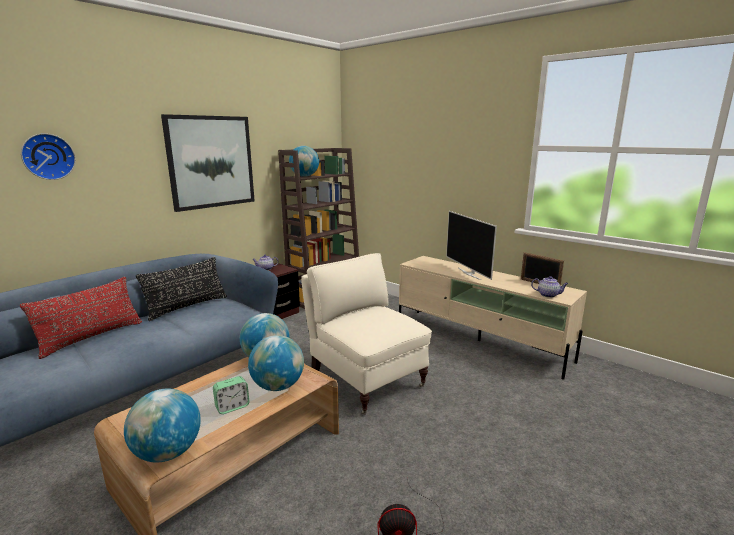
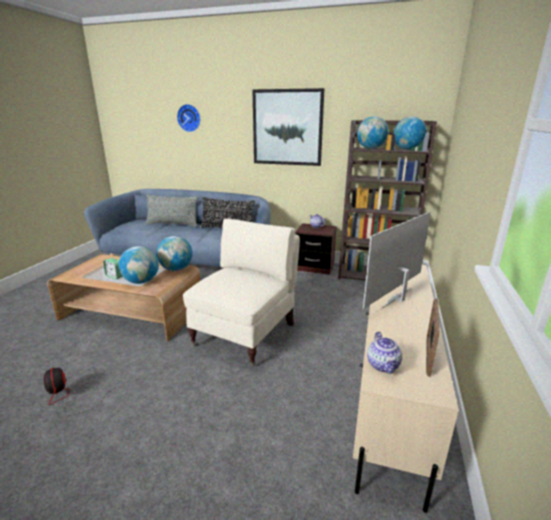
camera: 65 degrees right, 5 degrees up
red pillow [20,277,142,359] -> grey pillow [146,194,198,227]
globe [124,389,201,462] -> globe moved to [393,117,427,150]

